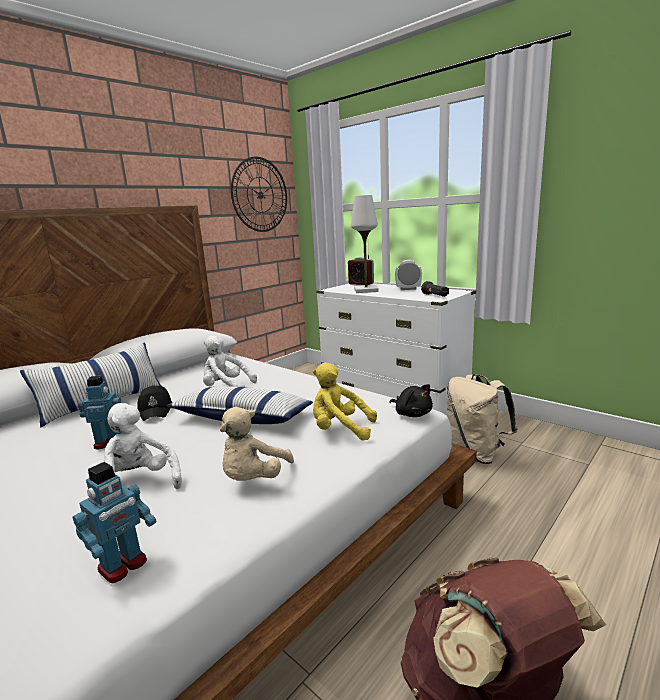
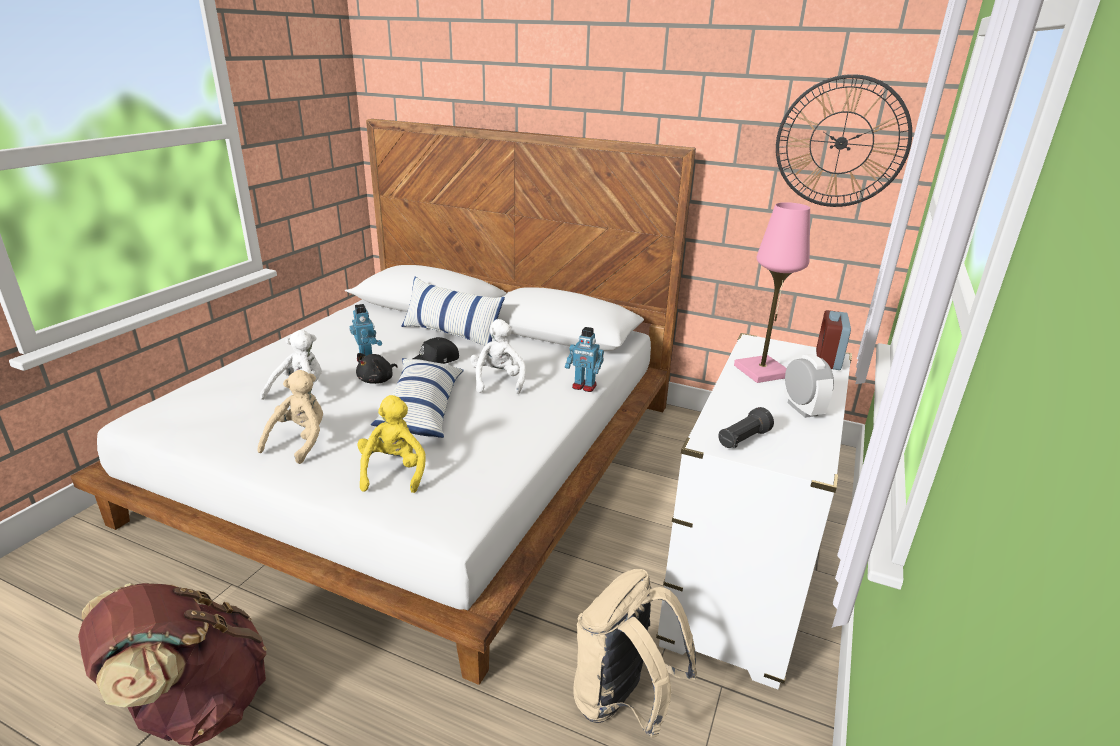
camera: 70 degrees right, 10 degrees up
toy robot [73,462,156,583] -> toy robot moved to [565,327,604,392]
beige plush toy [220,407,294,481] -> beige plush toy turned 105 degrees clockwise [257,370,323,464]
white table lamp [351,195,379,293] -> pink table lamp [734,202,810,383]
black plush toy [389,384,433,417] -> black plush toy moved to [356,353,398,384]

